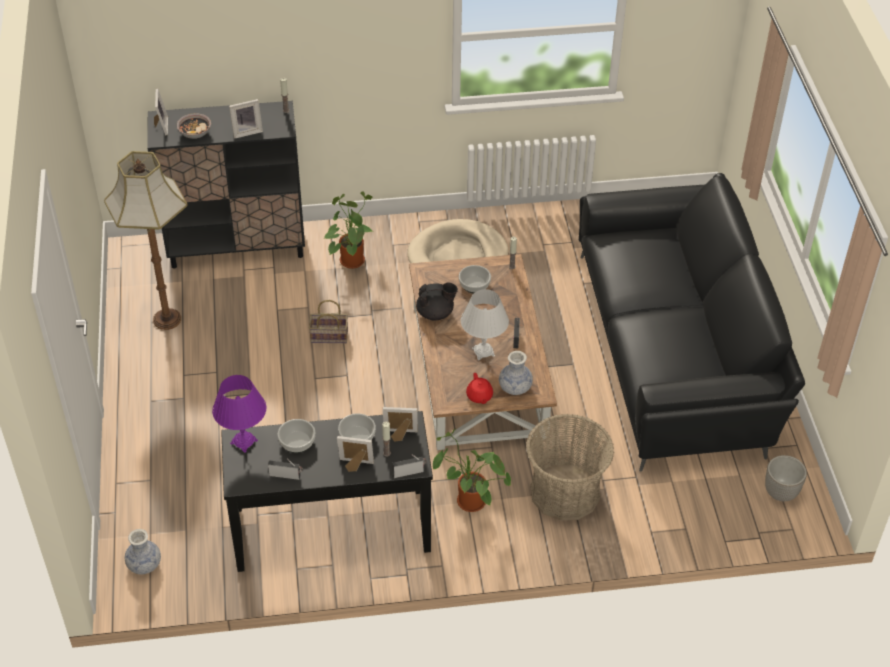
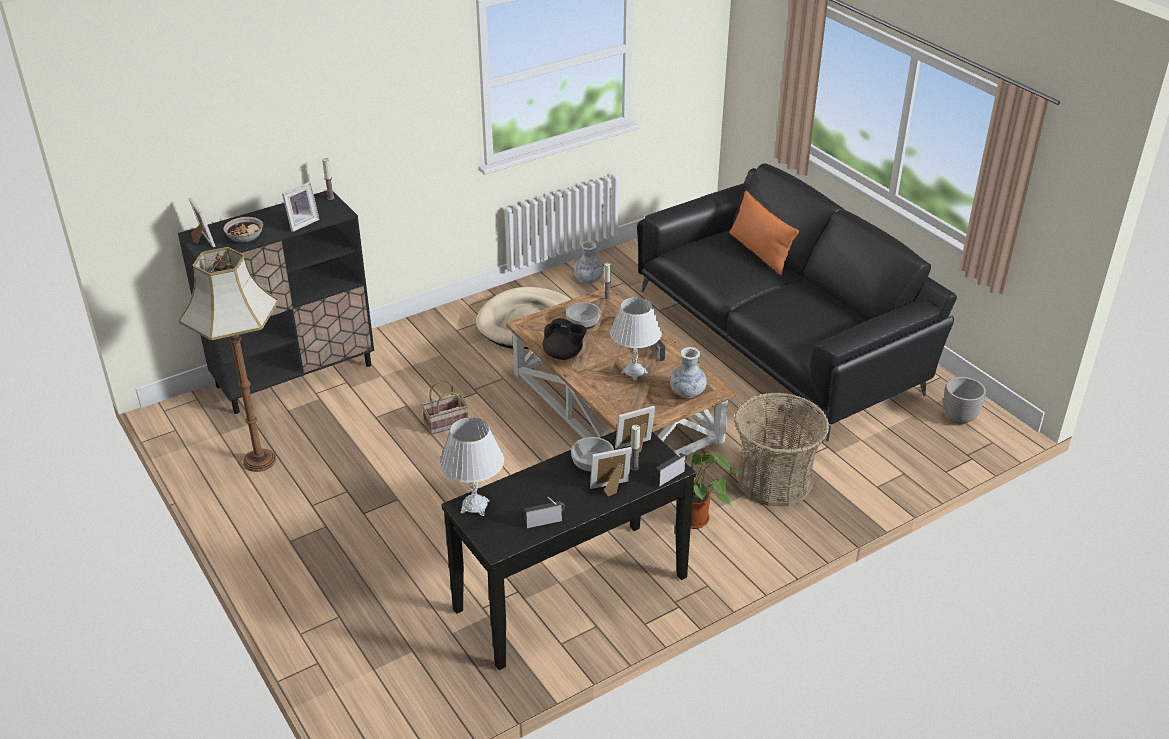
camera: 25 degrees left, 10 degrees down
vase [124,529,161,574] -> vase moved to [574,241,604,284]
purple table lamp [212,375,267,453] -> white table lamp [439,417,504,516]
bowl [278,419,315,453] -> none
potted plant [324,191,374,269] -> none
black teapot [416,283,458,320] -> black teapot turned 60 degrees clockwise [543,318,587,360]
red teapot [466,373,493,404] -> none
none -> orange pillow [729,191,799,275]

